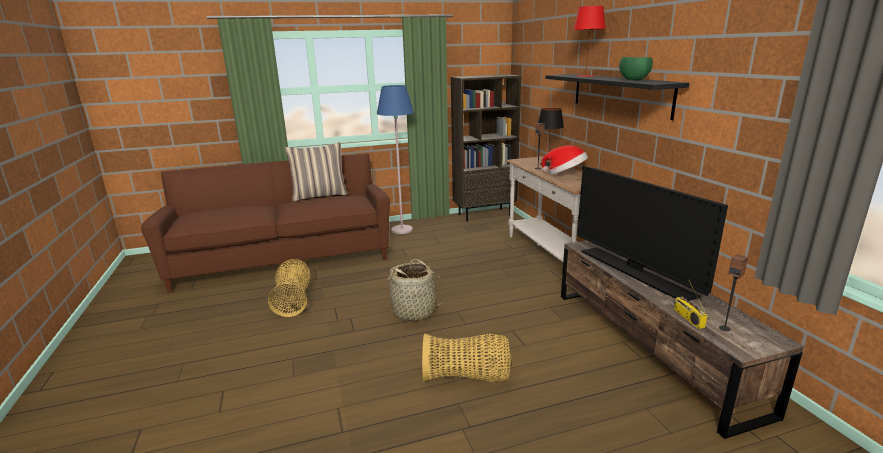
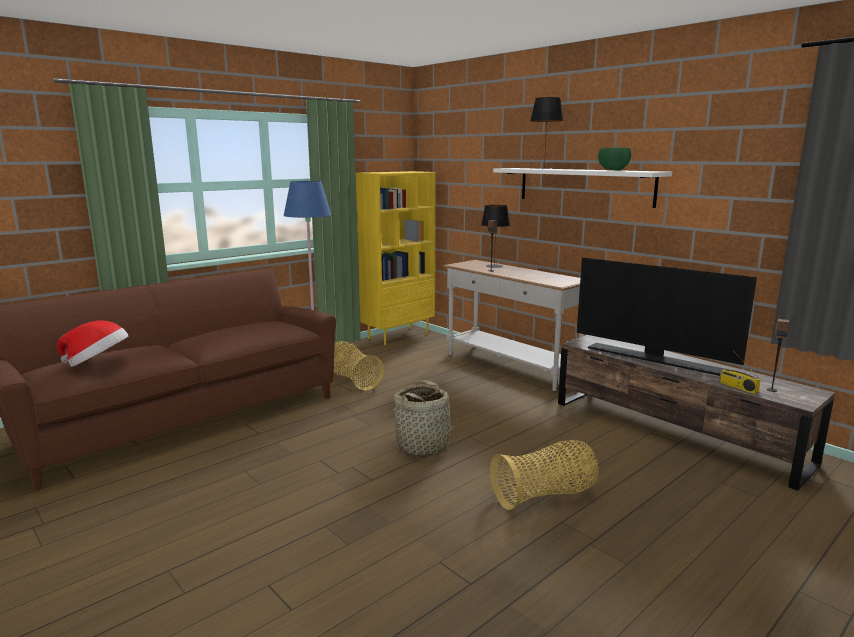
camera: 25 degrees left, 5 degrees down
basket [268,259,310,317] -> basket moved to [334,341,384,391]
pillow [284,142,348,202] -> none
brown bookcase [451,74,521,222] -> yellow bookcase [356,171,435,345]
hat [541,145,588,174] -> hat moved to [57,321,129,367]
black shelf [545,74,689,120] -> white shelf [493,168,672,208]
red table lamp [573,6,606,77] -> black table lamp [530,97,563,169]

